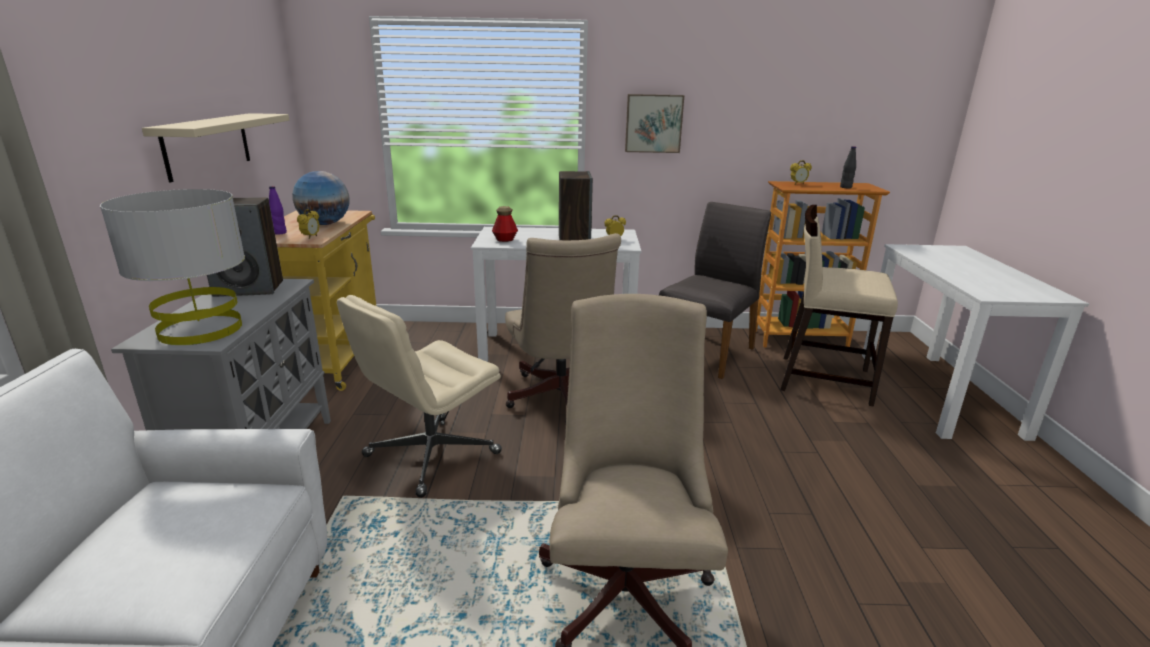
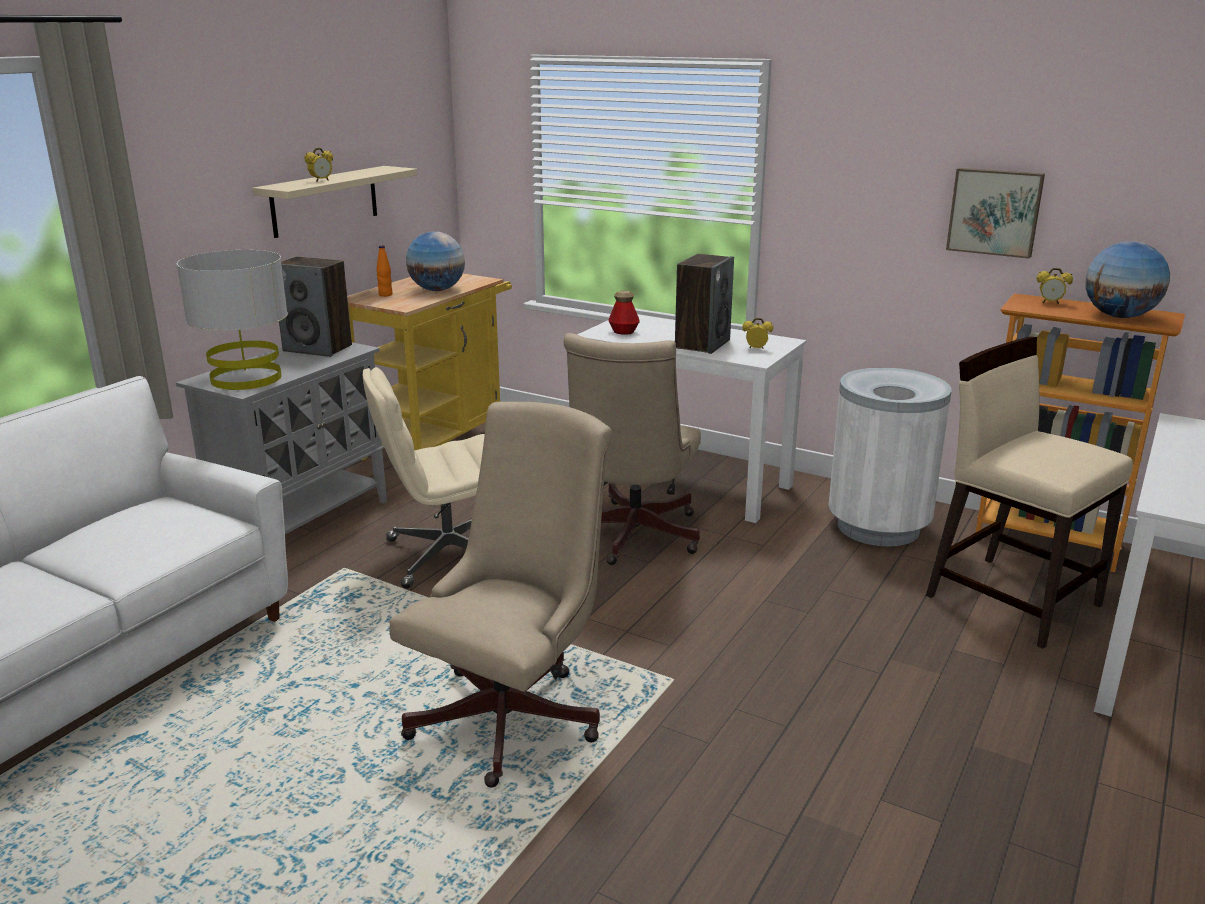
camera: 30 degrees right, 0 degrees up
purple bottle [269,186,287,235] -> orange bottle [376,246,392,297]
alarm clock [297,209,320,239] -> alarm clock moved to [304,148,333,182]
picture [625,94,684,153] -> picture moved to [946,168,1045,259]
grey chair [659,202,771,379] -> white trash can [828,368,951,547]
black bottle [840,146,856,188] -> globe [1085,241,1170,318]

